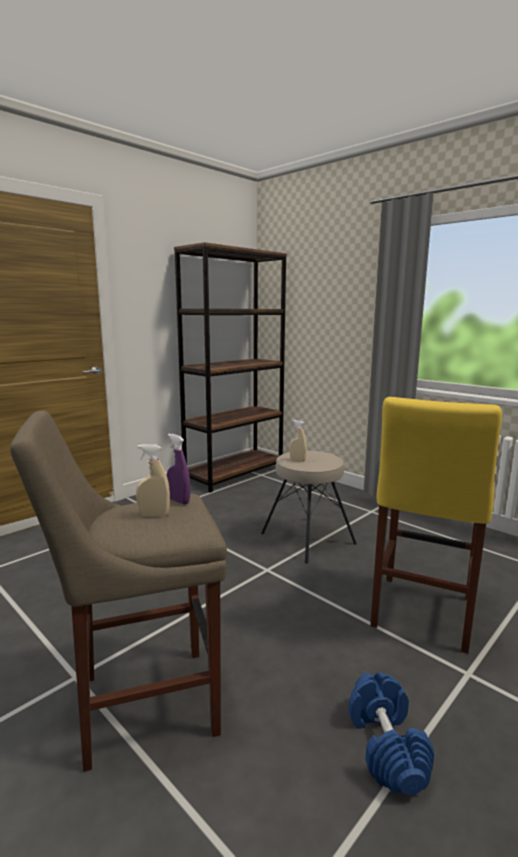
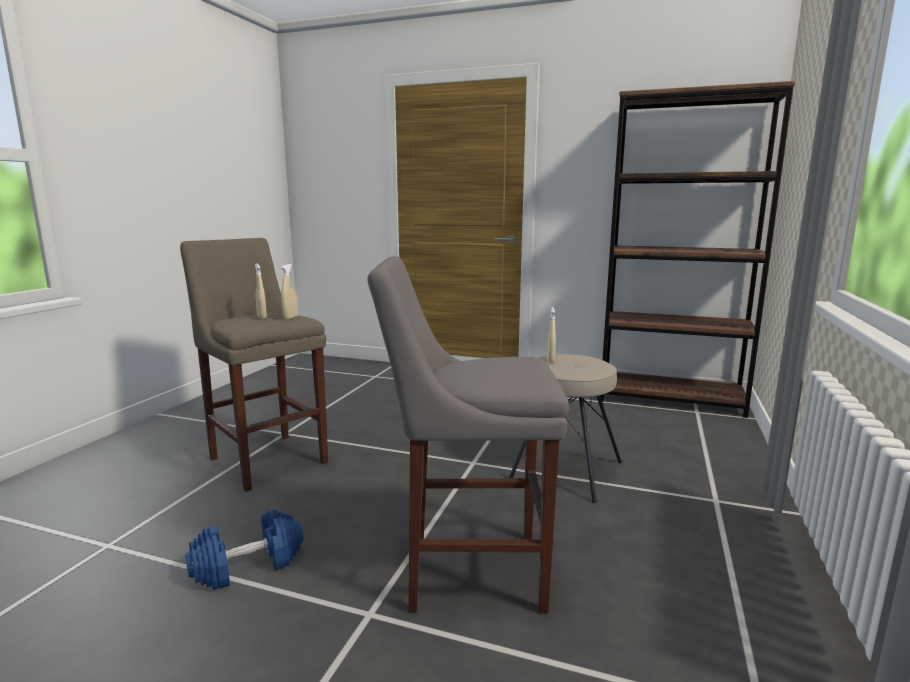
camera: 65 degrees right, 0 degrees up
purple spray bottle [167,434,190,505] -> beige spray bottle [281,264,298,320]
yellow stool [370,397,502,654] -> grey stool [367,256,569,614]

